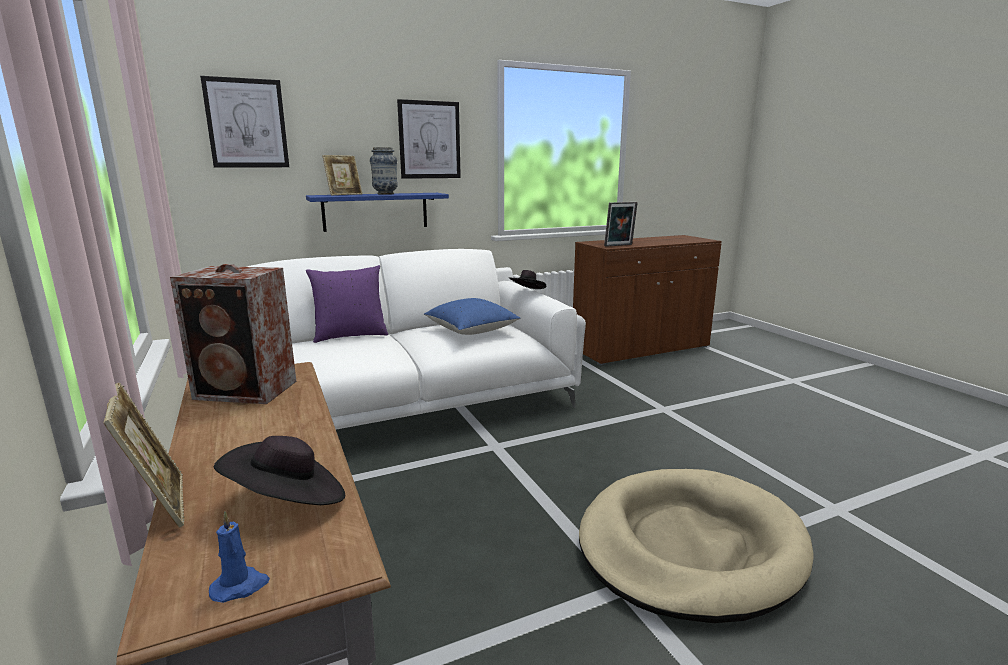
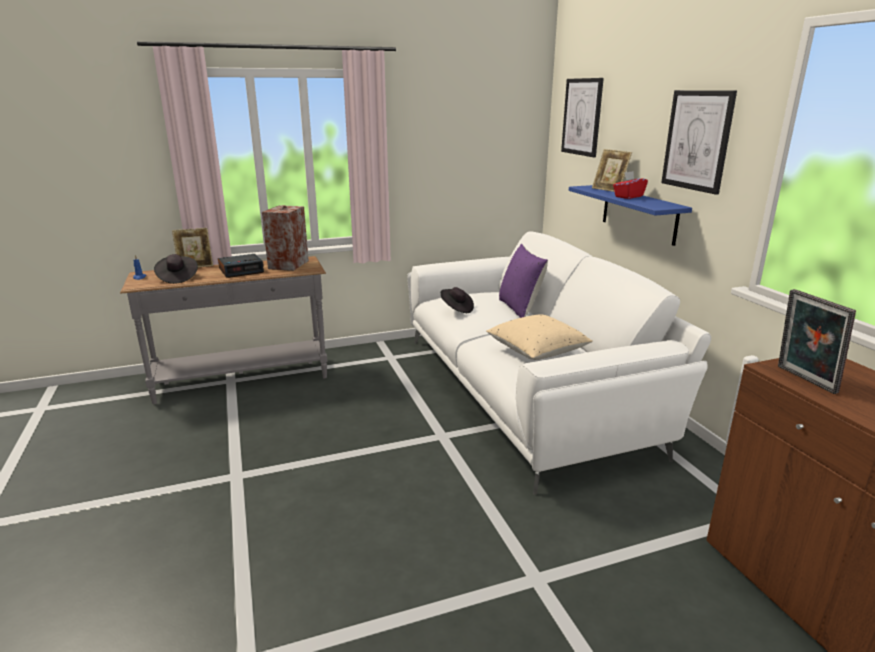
camera: 95 degrees right, 5 degrees up
vase [370,147,398,195] -> red tissue box [613,171,648,199]
blue pillow [424,298,520,335] -> beige pillow [486,315,593,360]
black hat [509,270,546,289] -> black hat moved to [441,287,474,313]
beige dog bed [579,469,814,623] -> none
none -> alarm clock [218,254,264,278]

